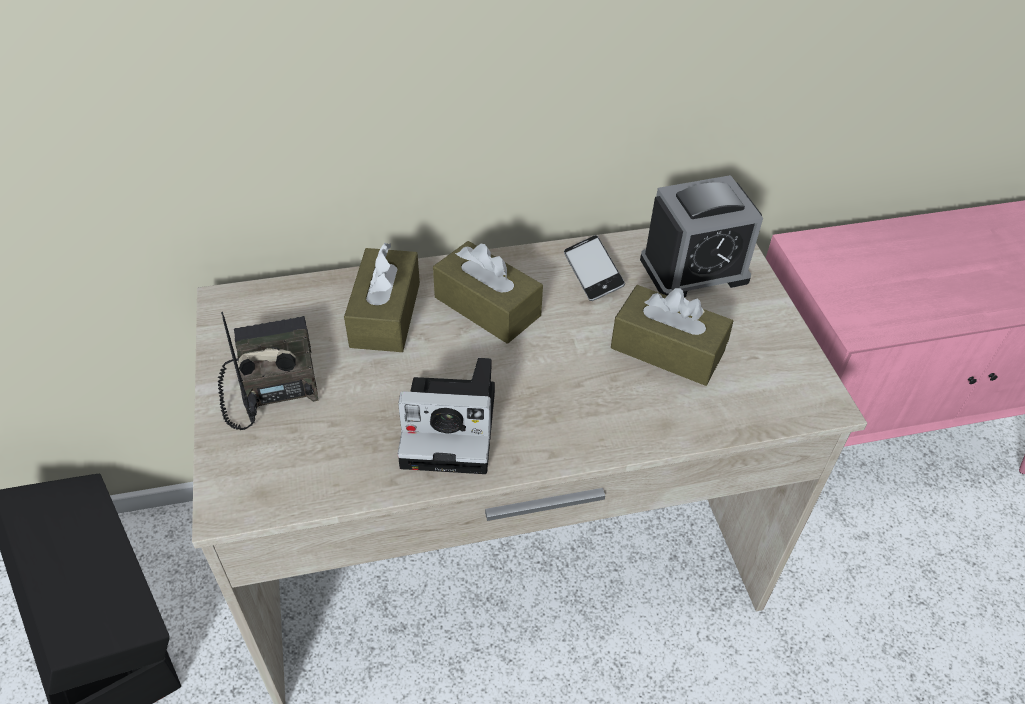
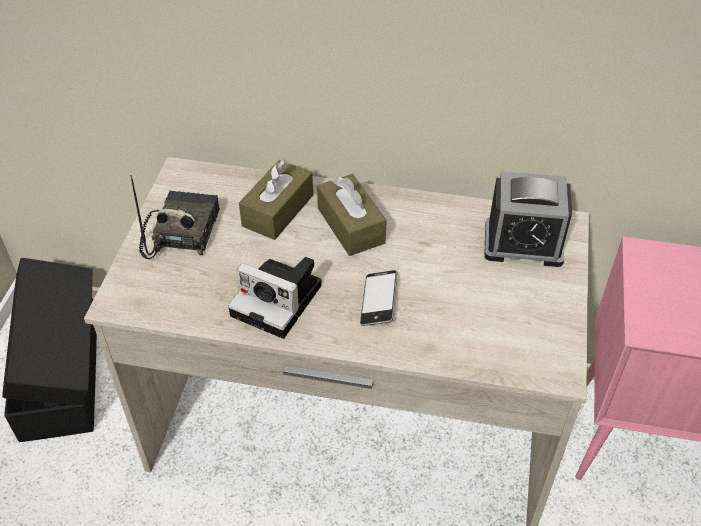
camera: 25 degrees right, 0 degrees up
phone [564,235,625,301] -> phone moved to [360,270,397,326]
brown tissue box [611,285,733,386] -> none

